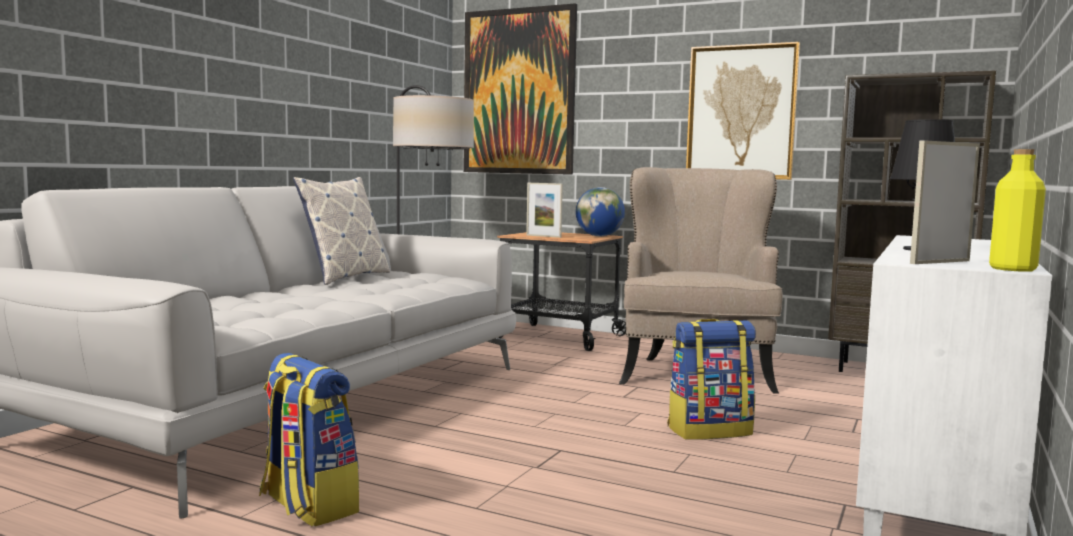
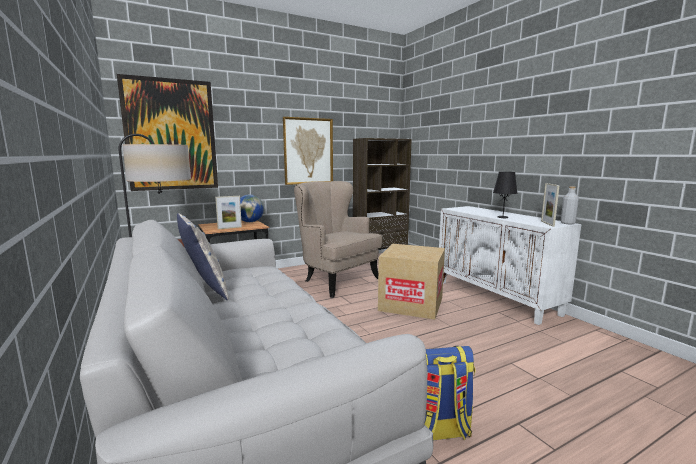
camera: 55 degrees left, 5 degrees up
backpack [667,319,756,440] -> cardboard box [378,244,445,320]
yellow bottle [989,149,1046,272] -> grey bottle [561,186,579,224]

